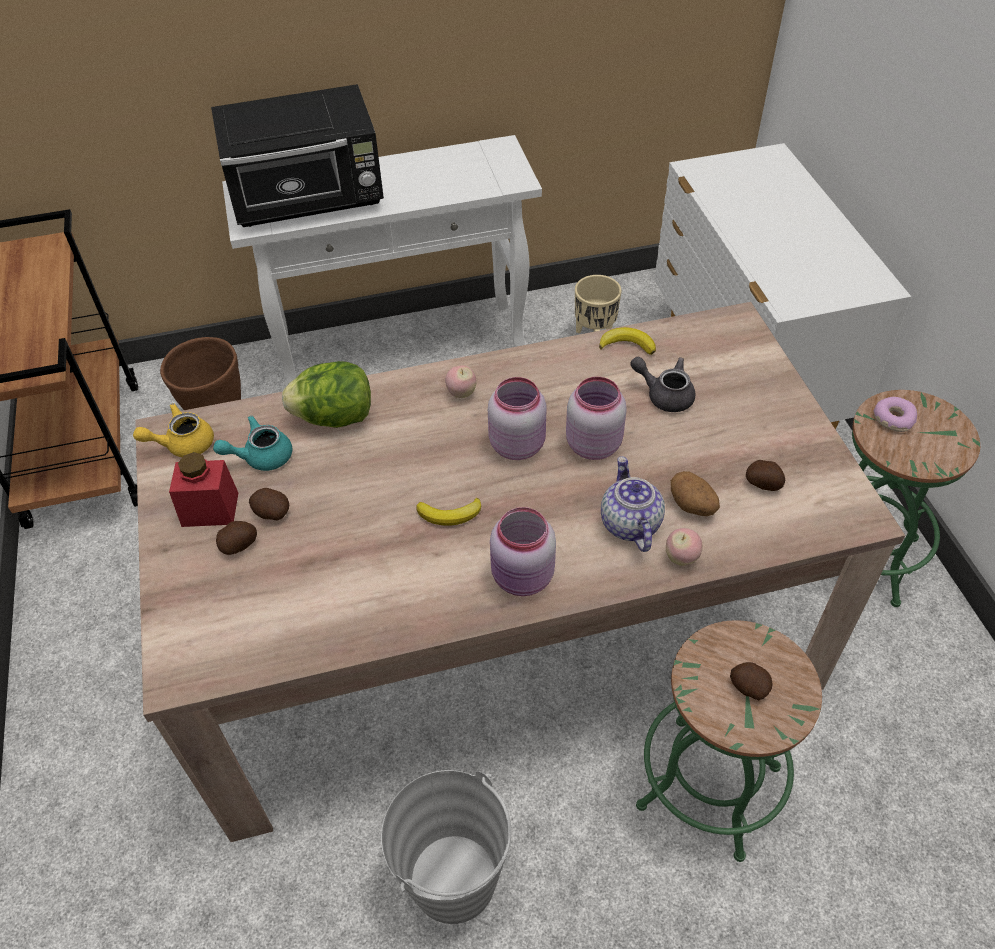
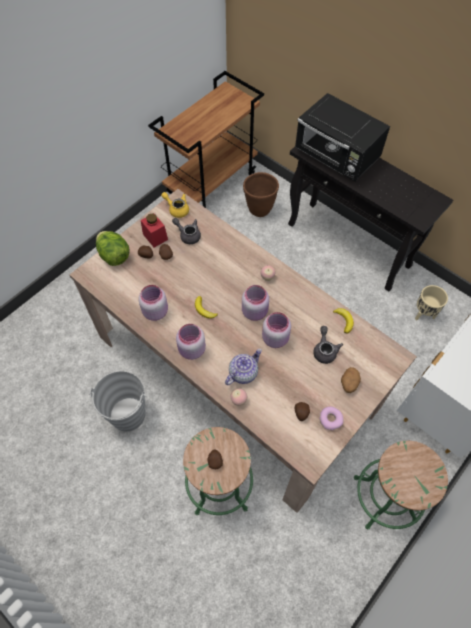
camera: 55 degrees right, 10 degrees up
turquoise teapot [213,415,292,471] -> grey teapot [172,218,201,244]
white console table [222,135,542,387] -> black console table [288,147,453,291]
lettuce [282,361,371,428] -> lettuce moved to [96,231,129,266]
potato [671,471,720,516] -> potato moved to [341,367,361,393]
donut [874,397,917,432] -> donut moved to [319,407,343,430]
none -> pink jar [138,285,168,321]

